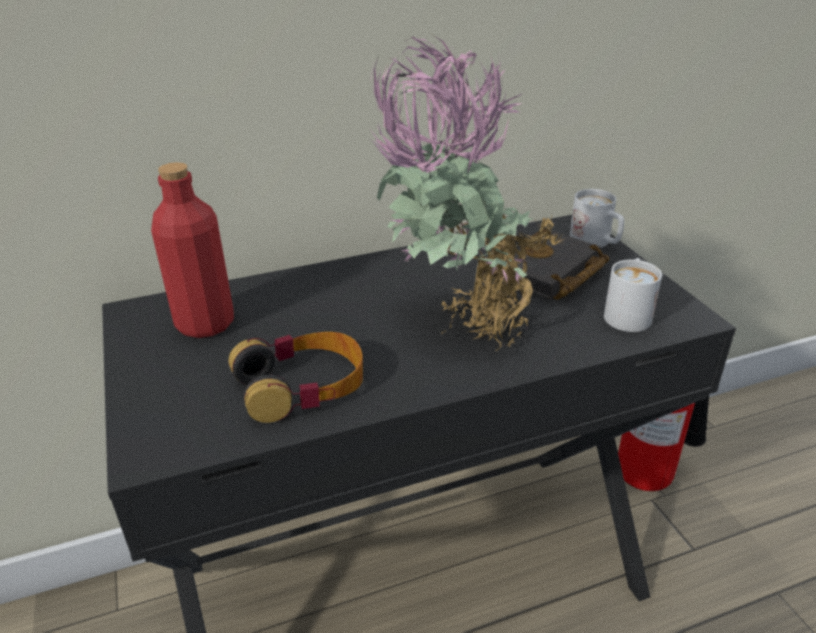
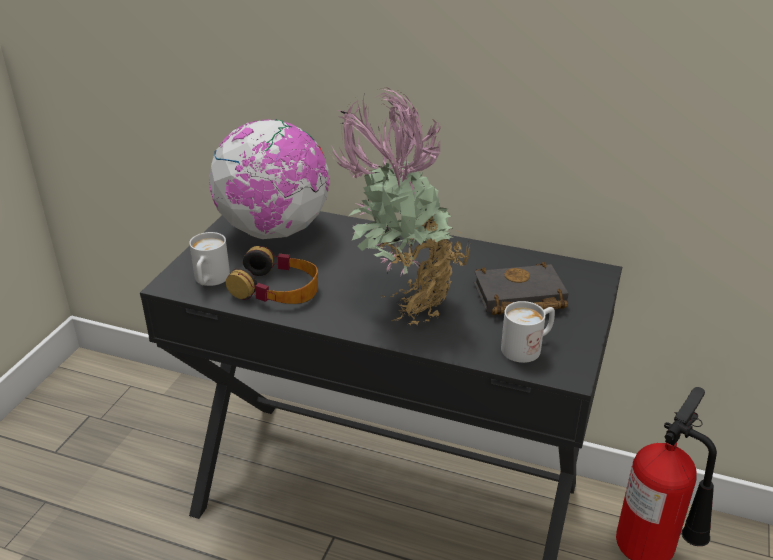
camera: 40 degrees right, 0 degrees up
red bottle [151,162,234,338] -> globe [209,119,329,239]
white mug [570,189,624,248] -> white mug moved to [189,232,230,286]

